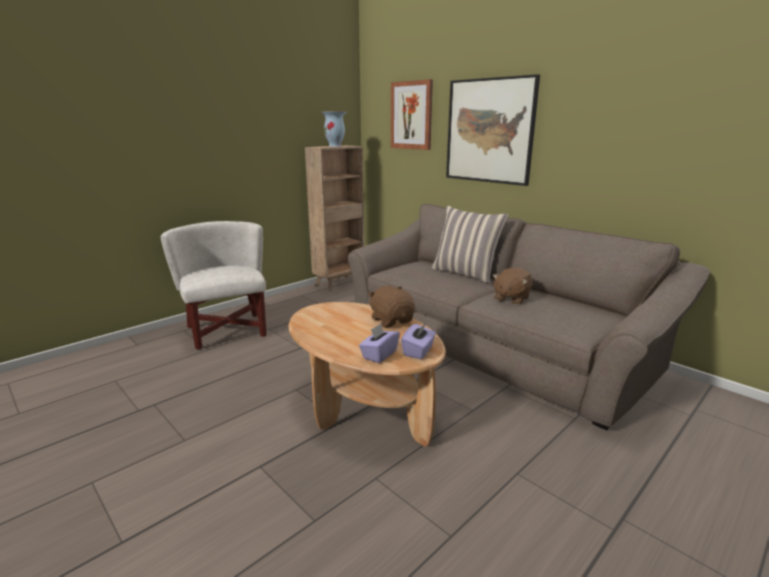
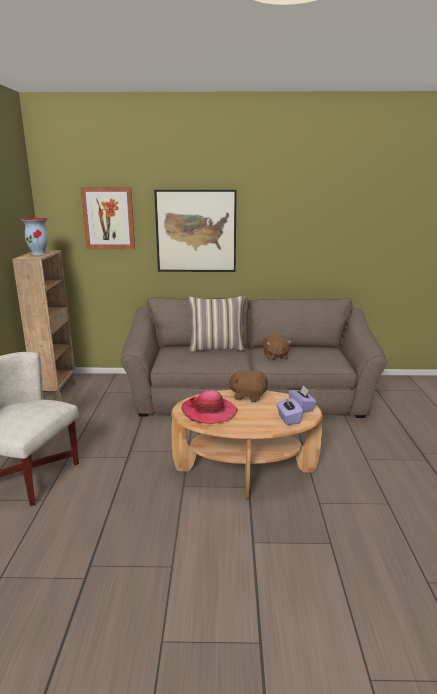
camera: 45 degrees left, 0 degrees up
none -> hat [182,390,238,424]

